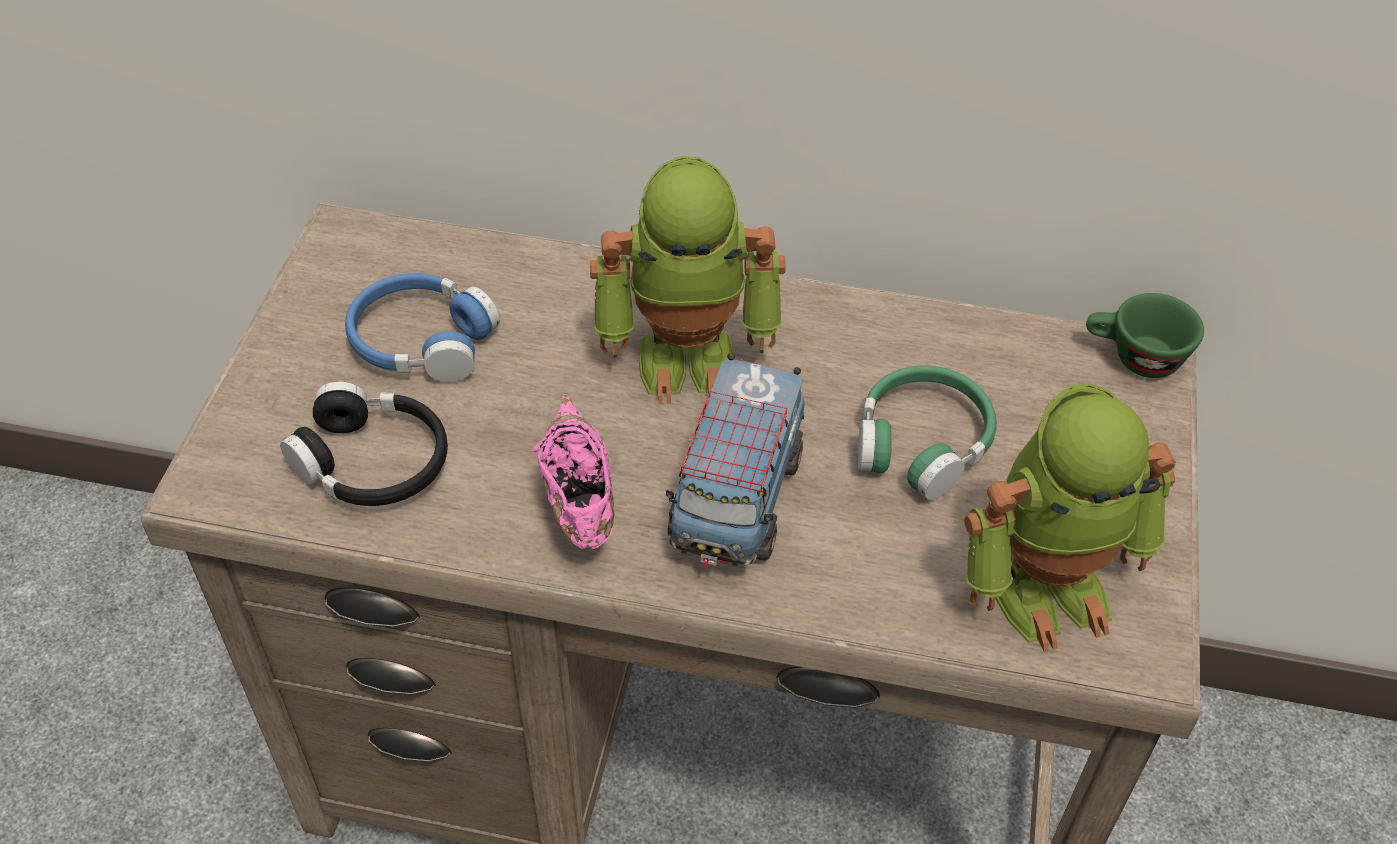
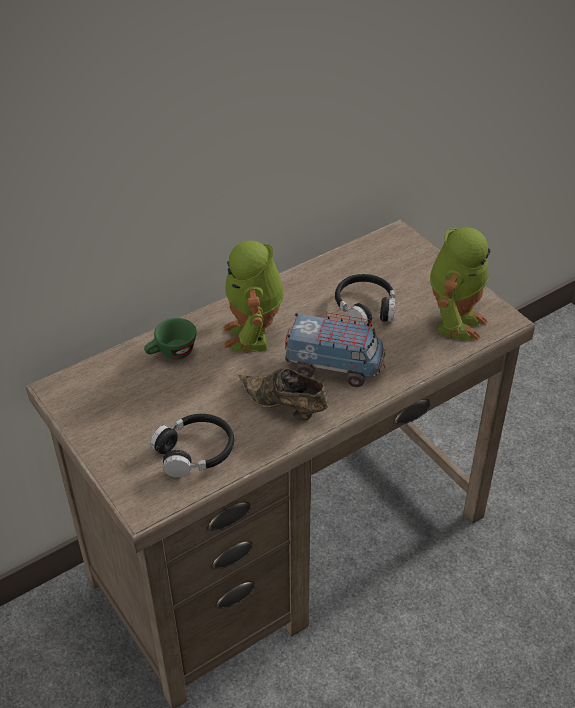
camera: 45 degrees left, 5 degrees down
blue headphones [345,273,500,382] -> none
pink shoe [532,394,615,549] -> brown shoe [238,368,329,420]
toy robot [590,156,786,404] -> toy robot turned 135 degrees clockwise [224,240,284,353]
toy truck [666,353,805,569] -> toy truck turned 45 degrees counterclockwise [285,313,385,387]
green headphones [858,365,997,500] -> black headphones [335,274,395,326]
green cup [1086,293,1204,378] -> green cup moved to [144,318,197,360]

